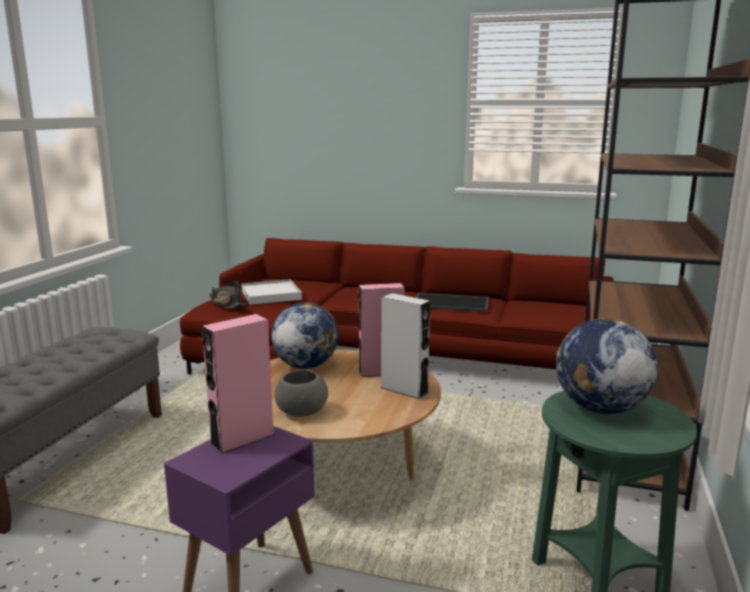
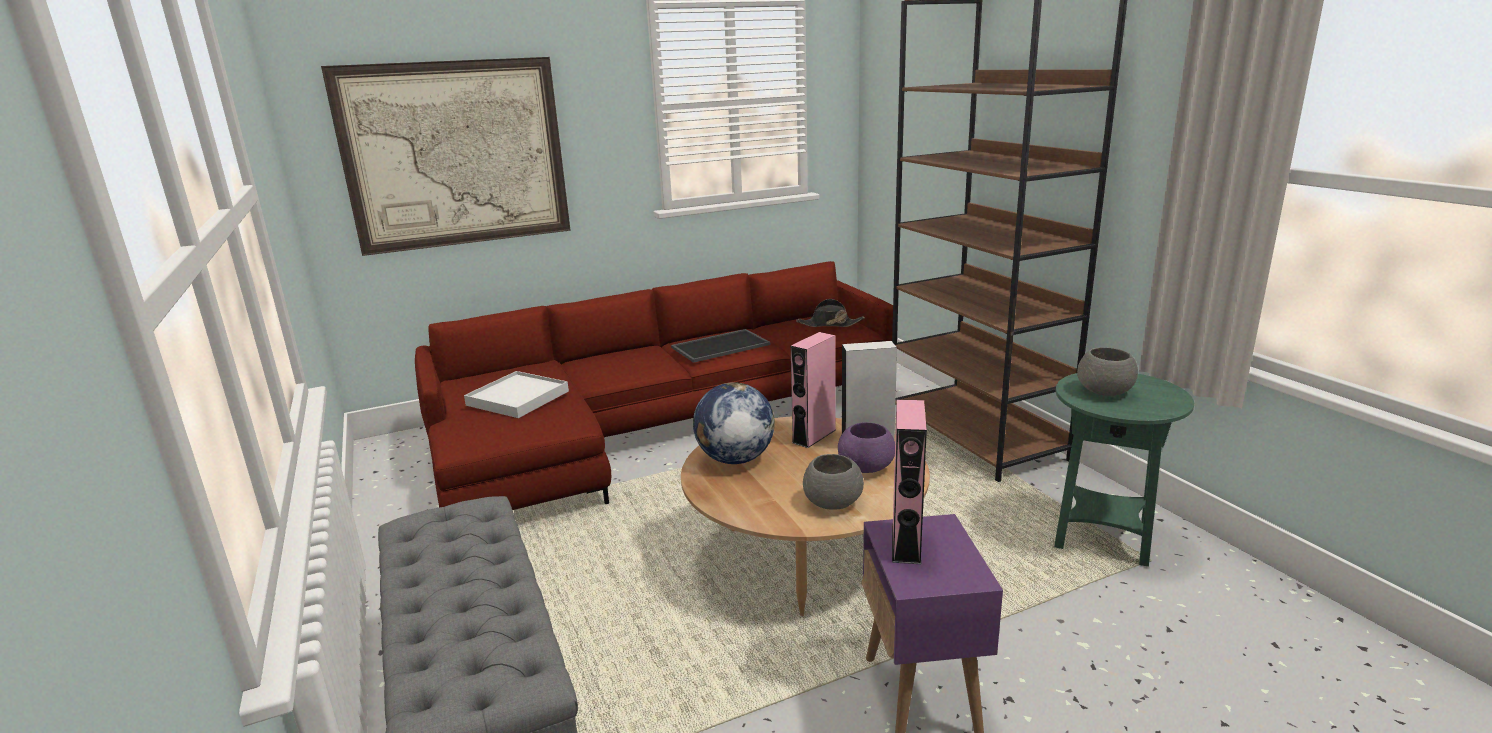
camera: 40 degrees left, 5 degrees up
black hat [209,281,247,309] -> black hat moved to [796,299,865,327]
globe [556,318,657,414] -> grey bowl [1077,347,1138,396]
none -> picture [321,57,571,256]
none -> purple bowl [838,422,895,473]

